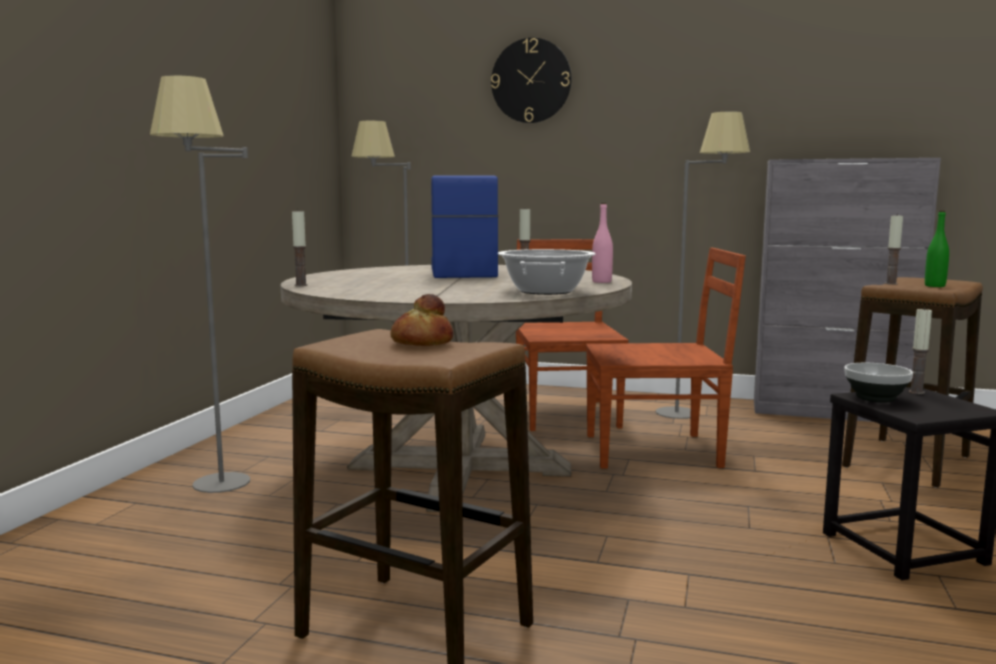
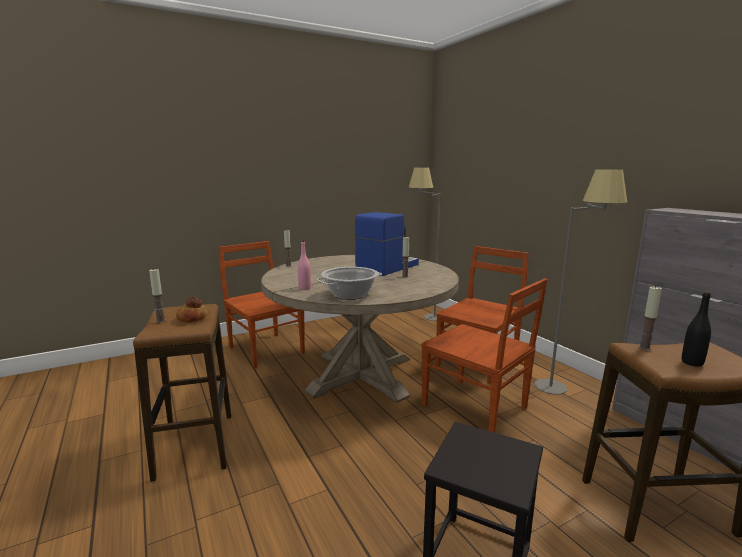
camera: 45 degrees right, 5 degrees up
grey floor lamp [150,75,250,493] -> brown chair [218,241,305,369]
wall clock [491,38,572,123] -> none
pink bottle [592,203,613,283] -> pink bottle moved to [298,240,311,290]
bowl [844,363,913,403] -> none
candle [908,307,932,394] -> candle moved to [149,268,166,323]
green bottle [925,211,949,287] -> black bottle [682,291,711,367]

